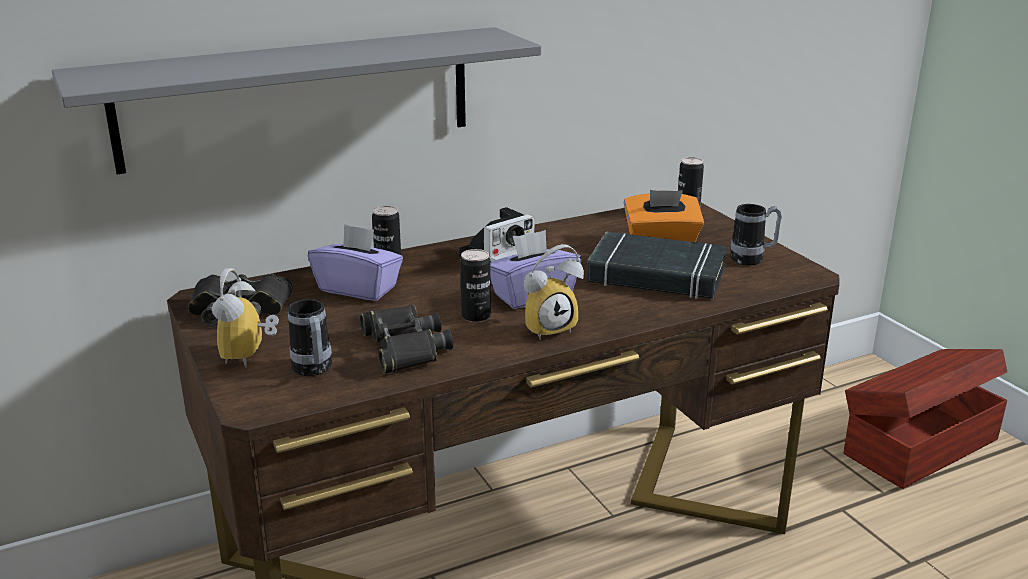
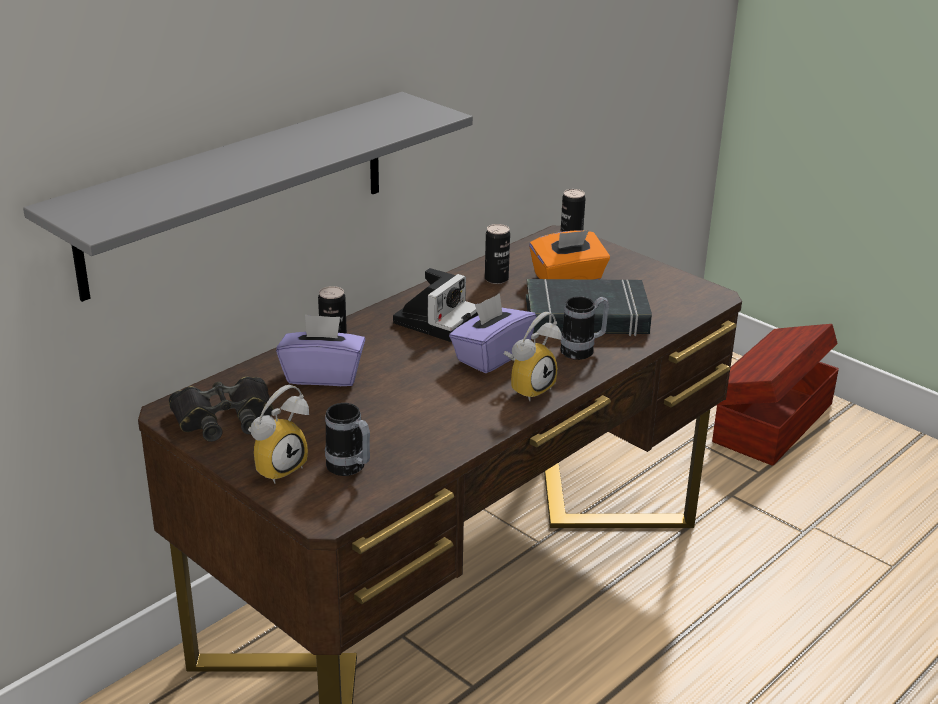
camera: 20 degrees left, 5 degrees up
alarm clock [212,268,279,368] -> alarm clock turned 120 degrees counterclockwise [248,385,309,483]
black binoculars [360,305,453,374] -> none
can [460,249,491,322] -> can moved to [485,224,510,284]
mug [730,204,782,265] -> mug moved to [560,296,609,360]

